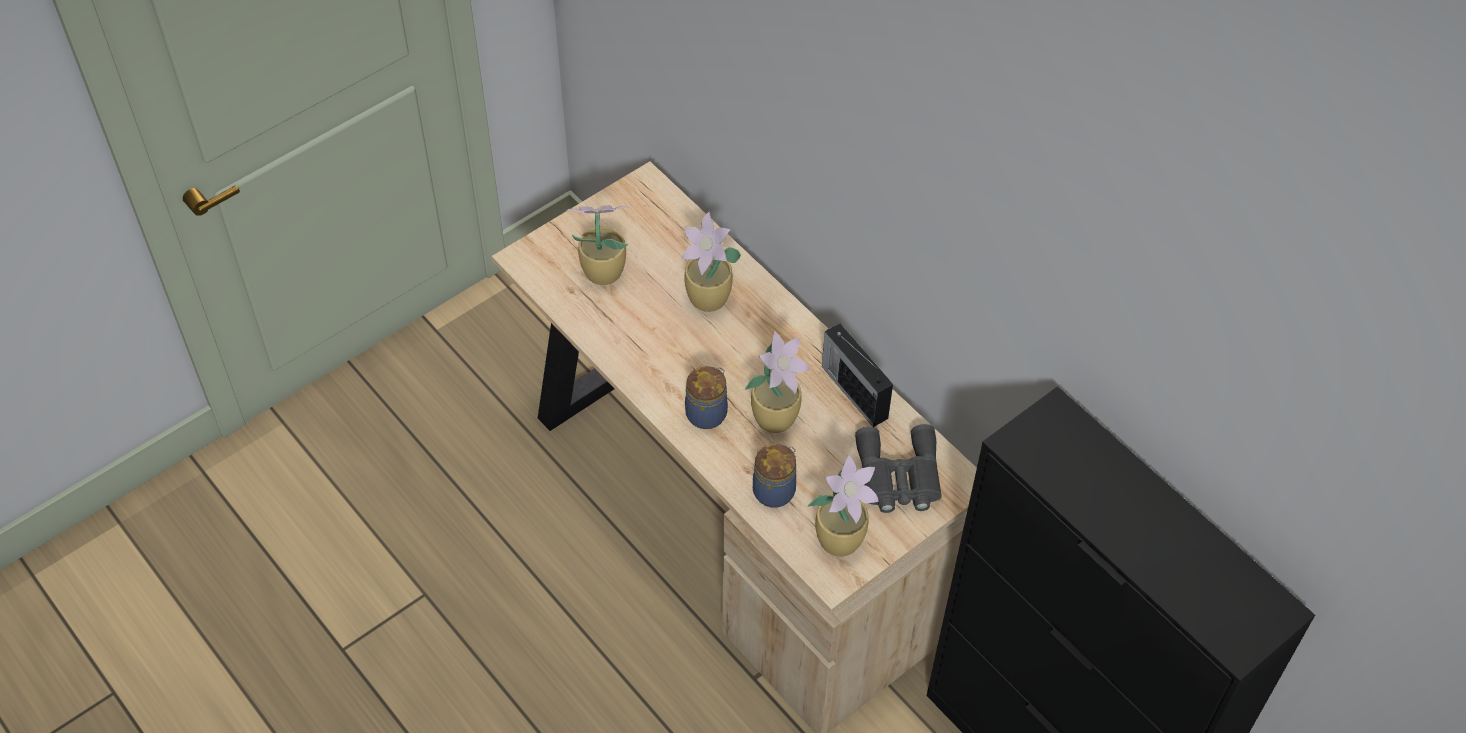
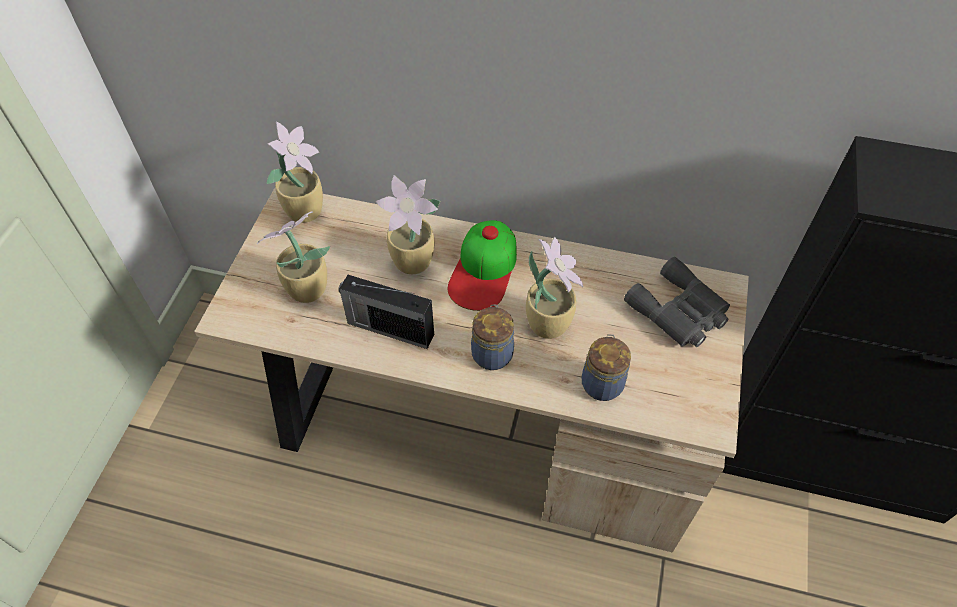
camera: 35 degrees left, 0 degrees up
potted plant [808,454,879,557] -> potted plant moved to [266,121,323,223]
radio [822,323,893,427] -> radio moved to [339,275,434,349]
none -> cap [448,220,517,311]

